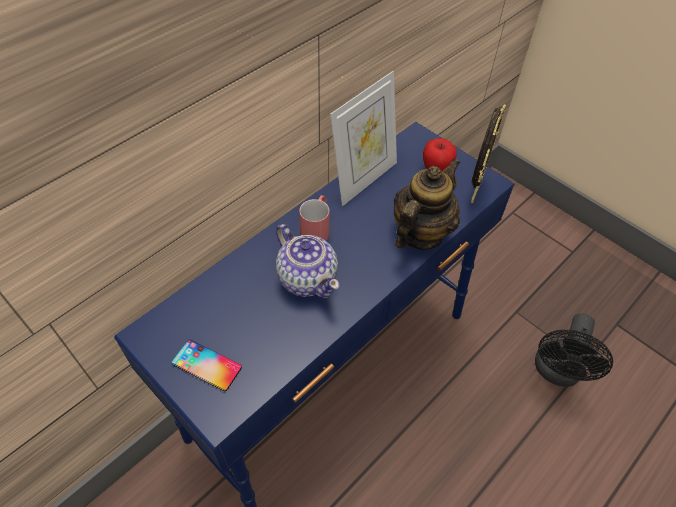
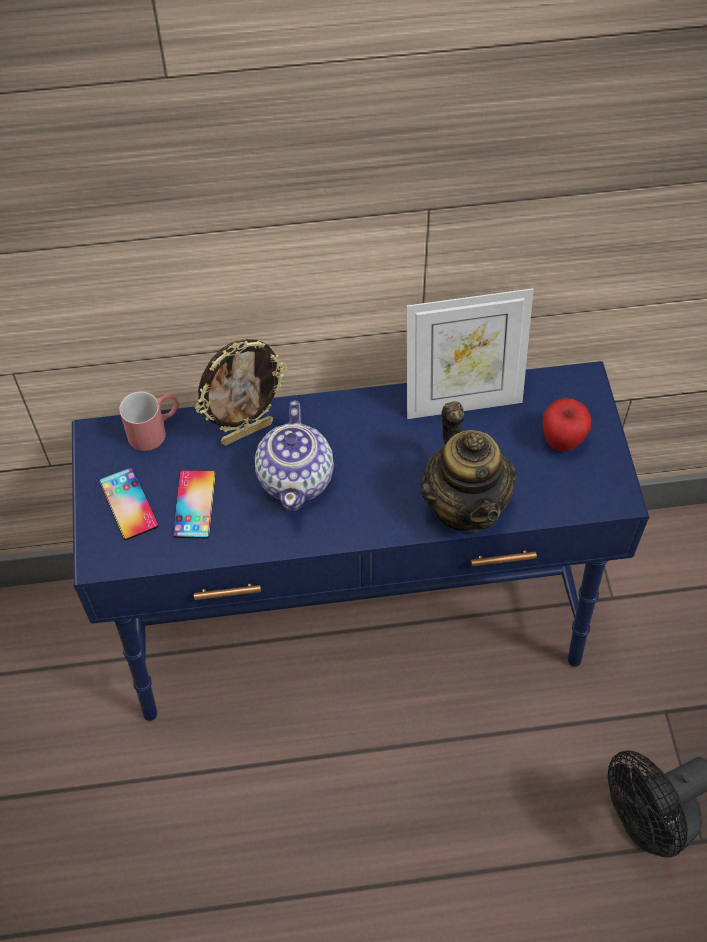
camera: 40 degrees right, 5 degrees up
red mug [299,195,329,241] -> red mug moved to [119,391,179,451]
teapot [394,159,460,250] -> teapot turned 90 degrees clockwise [421,402,516,533]
picture frame [471,104,506,203] -> picture frame moved to [195,339,288,446]
none -> phone [172,470,216,538]

